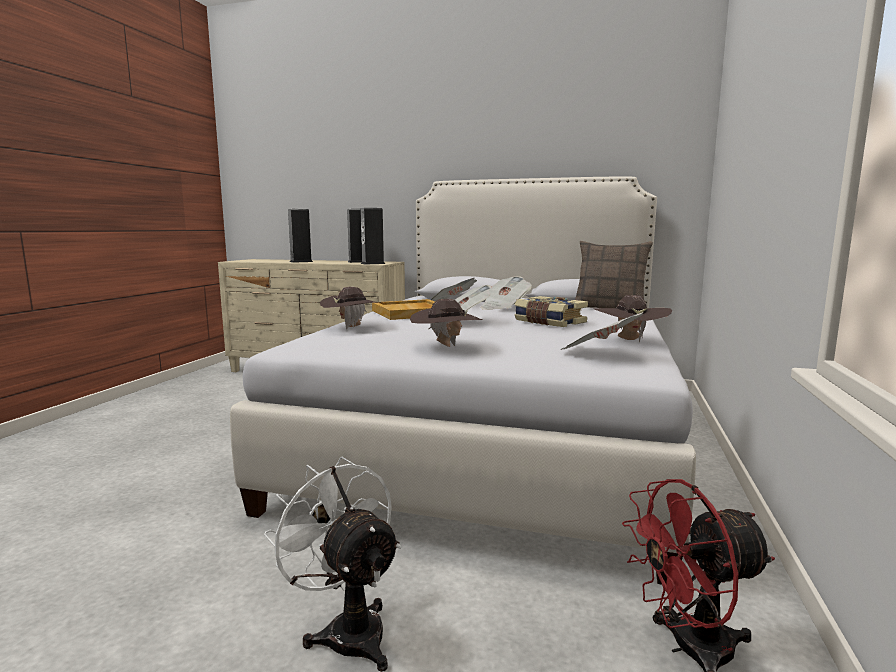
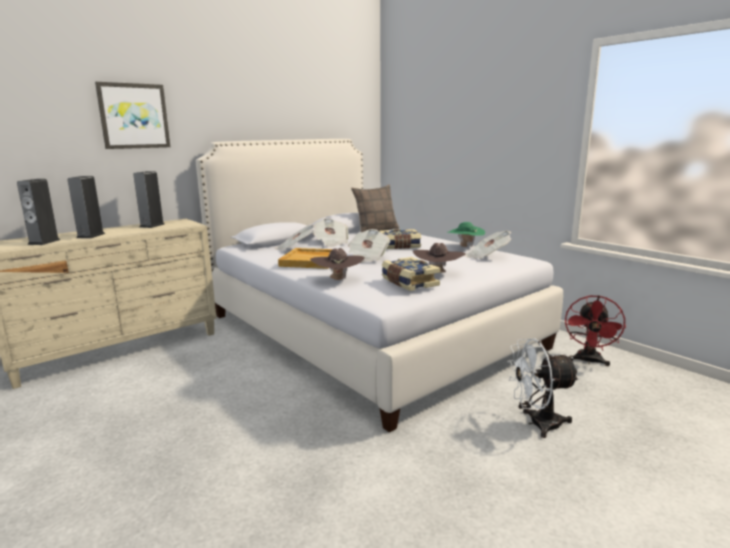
camera: 55 degrees left, 5 degrees up
speaker [360,208,385,265] -> speaker moved to [17,179,60,245]
brown hat [593,295,672,343] -> green hat [447,222,485,247]
none -> picture [95,82,170,149]
none -> book [382,257,441,291]

